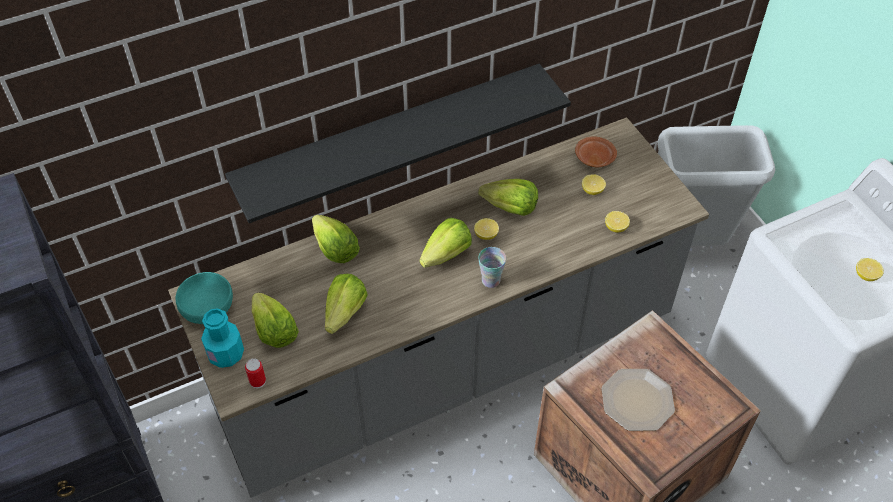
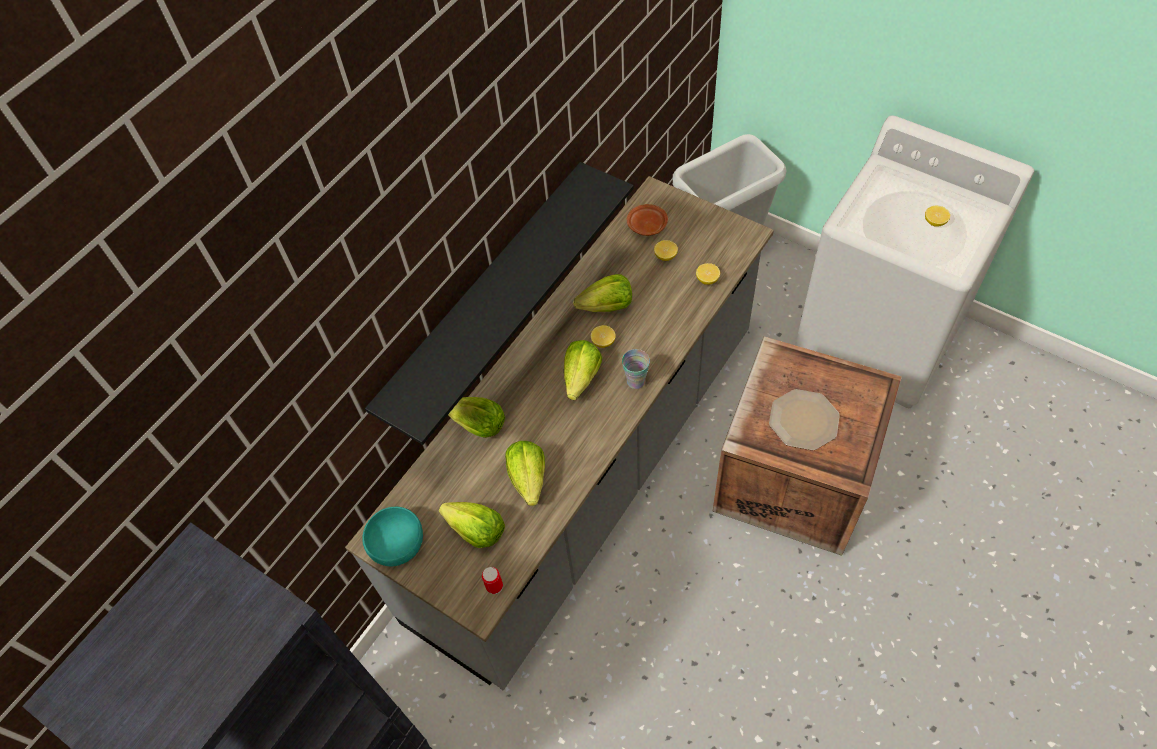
camera: 25 degrees left, 5 degrees up
turquoise bottle [201,309,244,368] -> none

